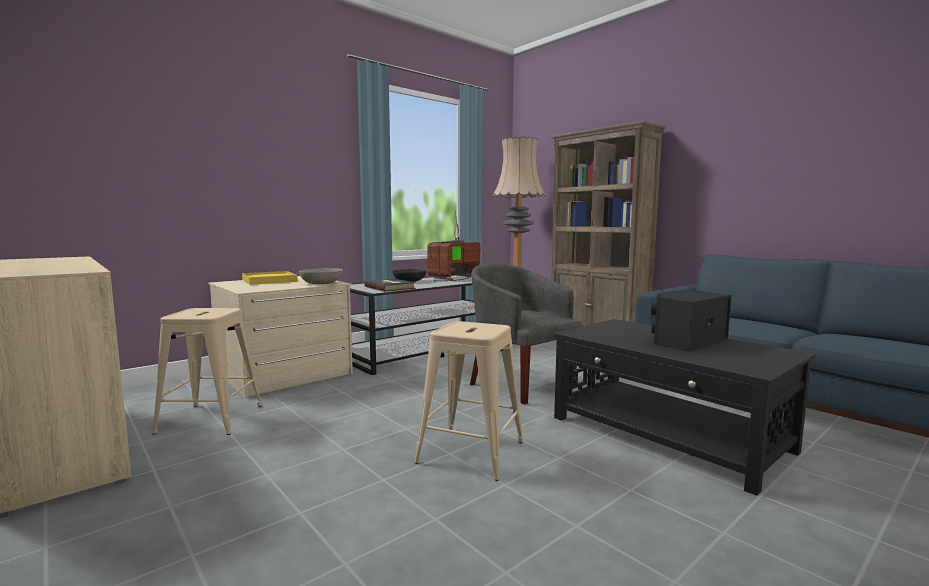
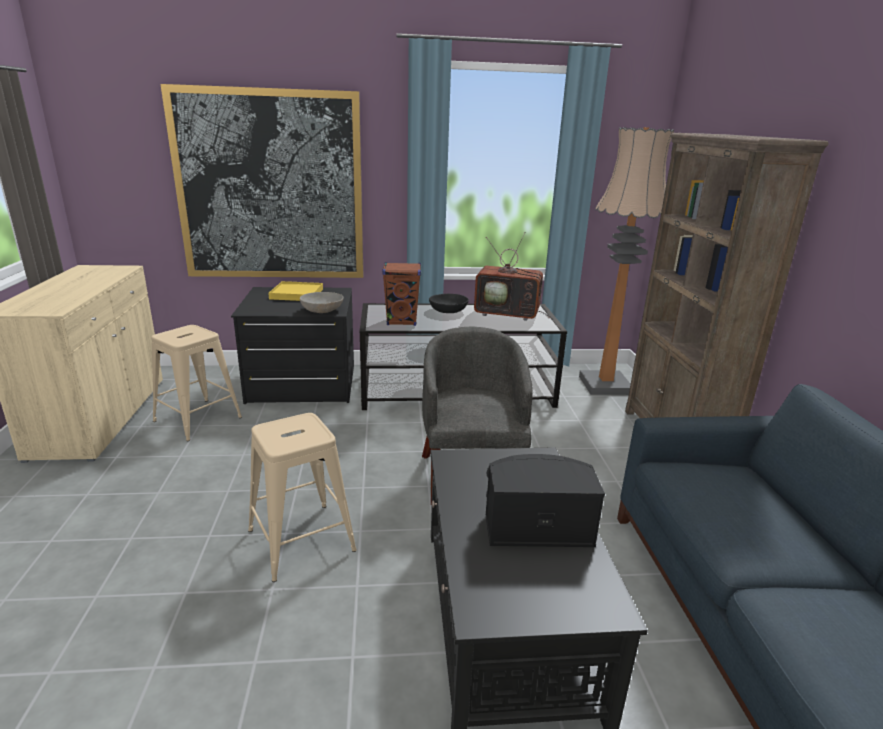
camera: 35 degrees right, 15 degrees up
beige dresser [208,276,353,398] -> black dresser [231,287,354,404]
book [364,279,416,292] -> brown speaker [382,262,421,326]
television [427,211,480,281] -> television turned 150 degrees counterclockwise [474,232,550,321]
none -> picture [161,84,363,278]

